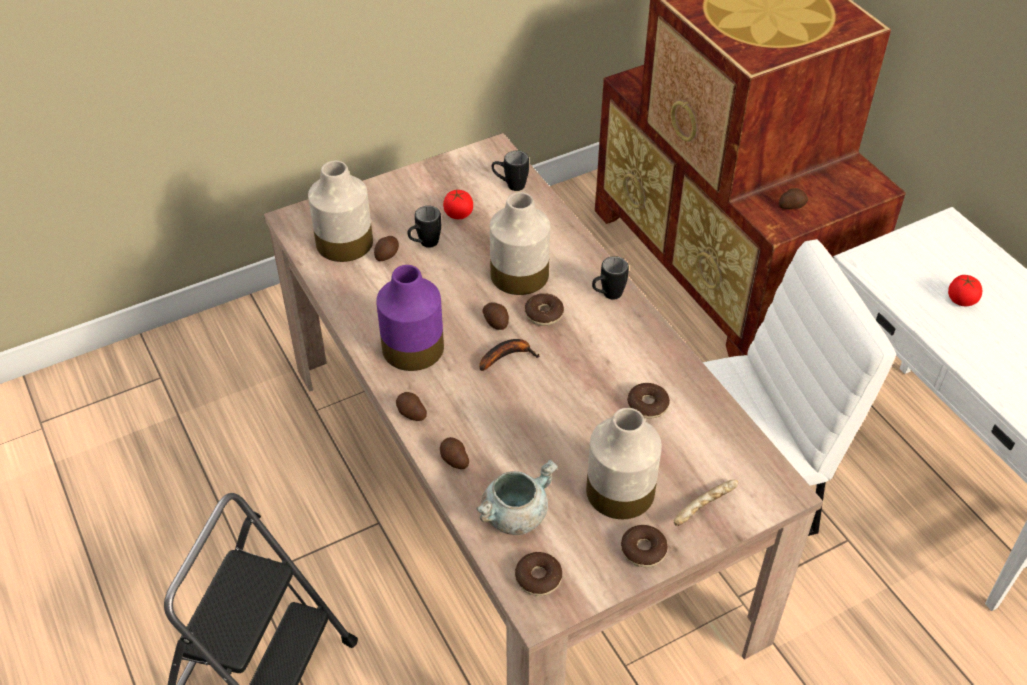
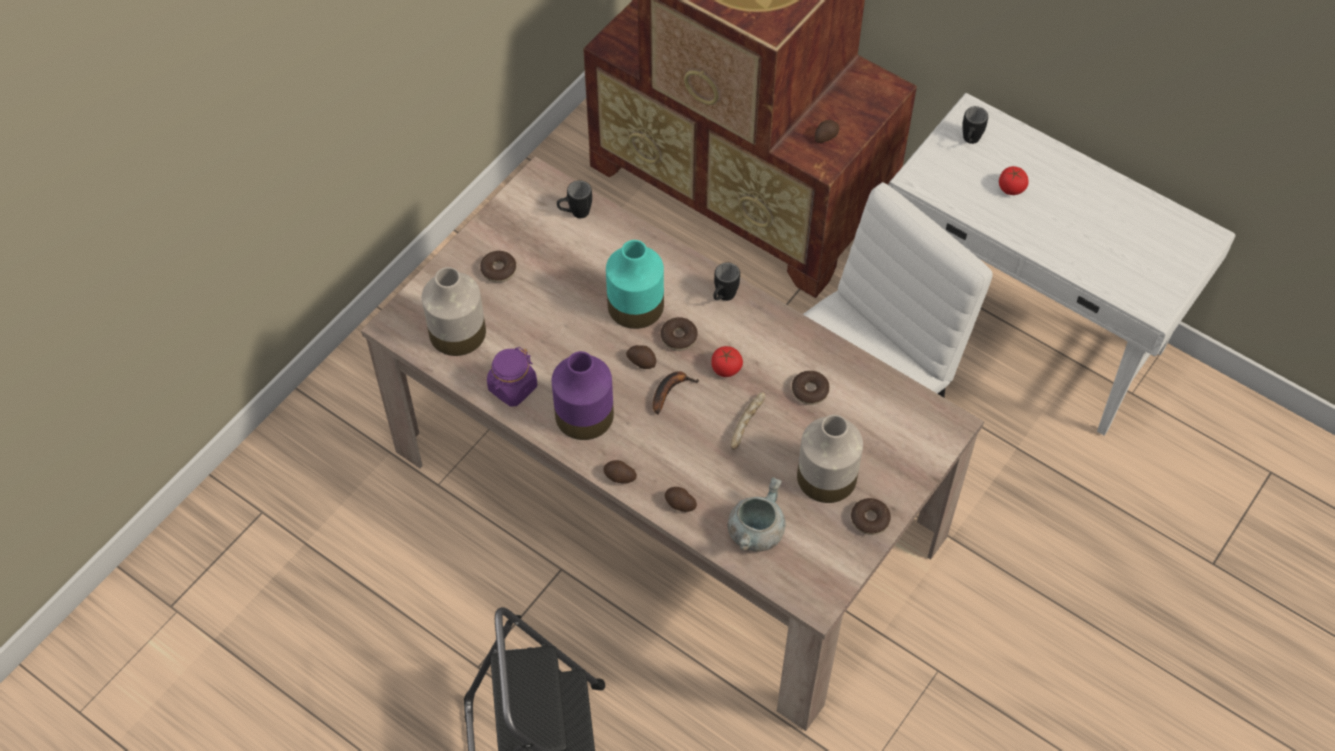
camera: 25 degrees left, 10 degrees up
potato [374,236,399,261] -> none
black mug [408,206,441,248] -> black mug moved to [962,106,988,144]
tomato [443,190,473,219] -> tomato moved to [711,346,743,377]
beige vase [490,192,550,295] -> turquoise vase [606,240,664,329]
donut [515,552,562,596] -> donut moved to [480,251,516,283]
bread [674,479,739,526] -> bread moved to [730,393,765,450]
none -> purple jar [487,347,537,407]

